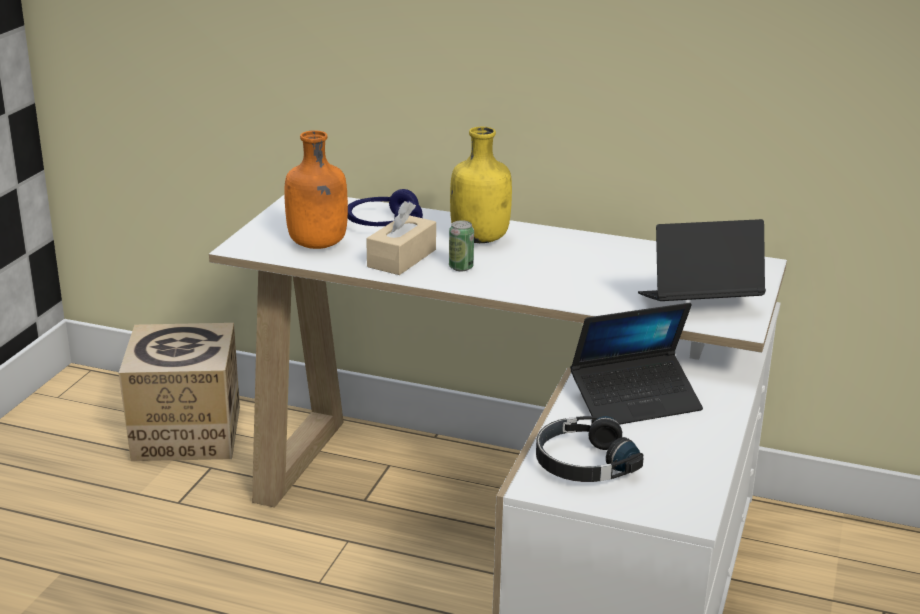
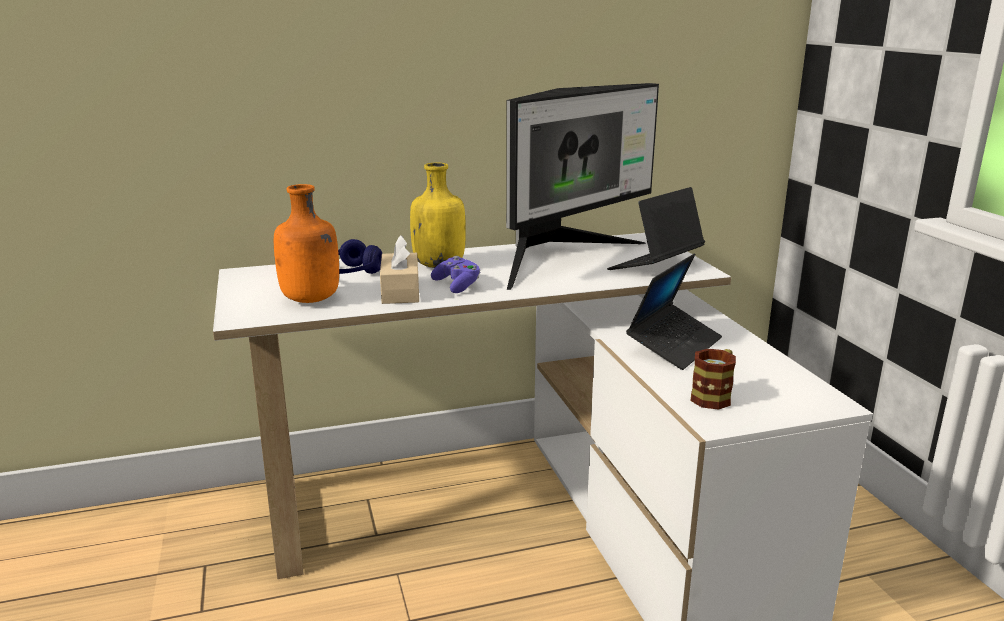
camera: 35 degrees left, 5 degrees down
cardboard box [119,323,240,461] -> none
can [449,220,474,271] -> purple game controller [431,256,481,293]
black headphones [536,416,644,482] -> mug [690,349,736,410]
none -> monitor [506,83,659,290]

